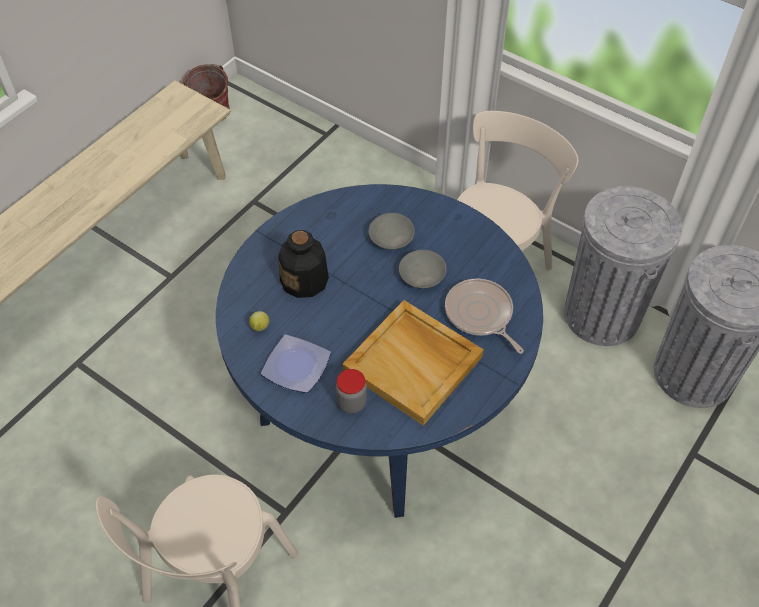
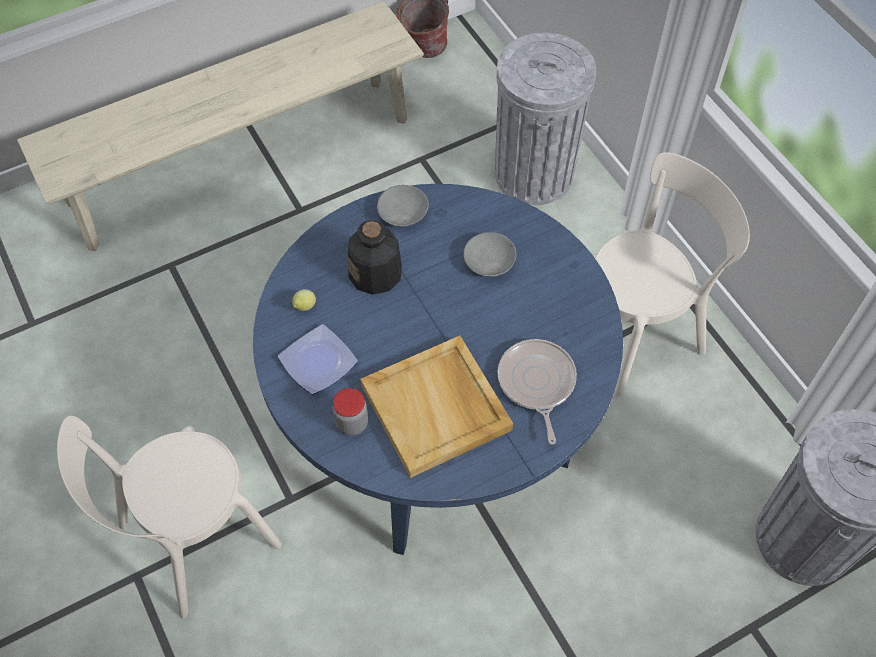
camera: 25 degrees right, 5 degrees up
grey bowl [399,250,447,289] -> grey bowl moved to [377,185,429,227]
grey trash can [564,186,682,346] -> grey trash can moved to [495,32,596,205]

